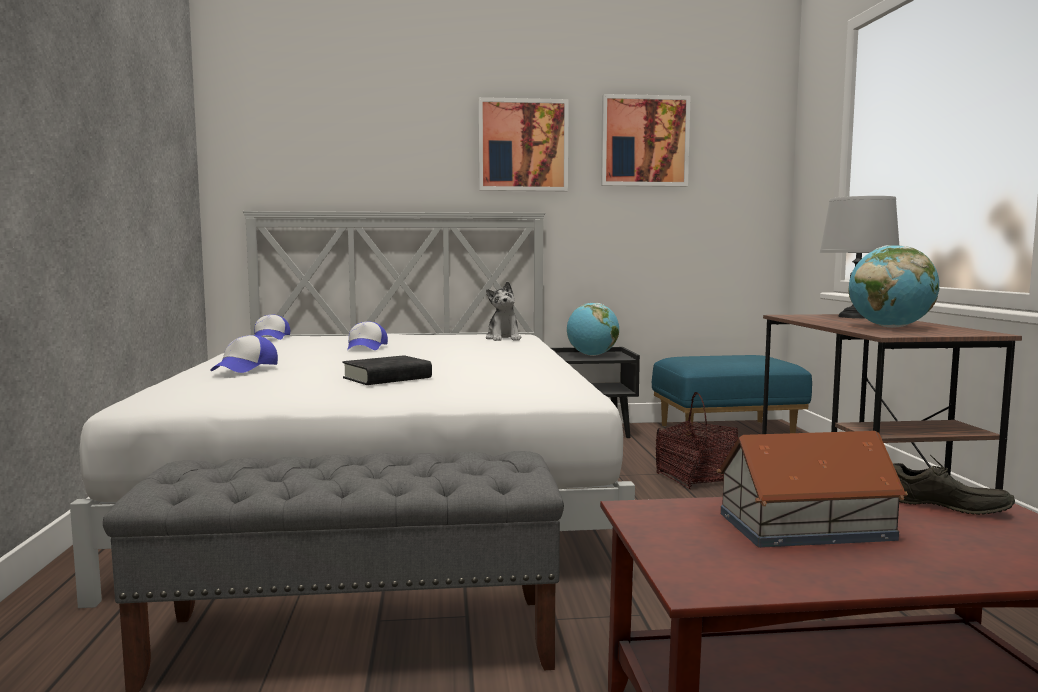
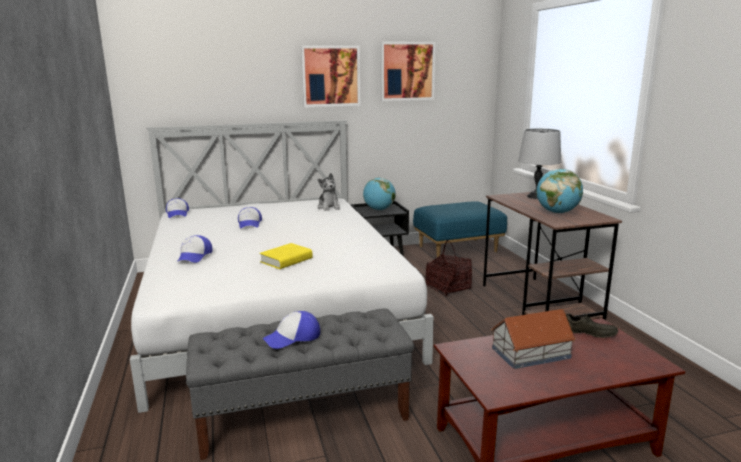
camera: 10 degrees left, 10 degrees up
black book [342,355,432,385] -> yellow book [260,243,313,269]
none -> cap [263,311,320,349]

